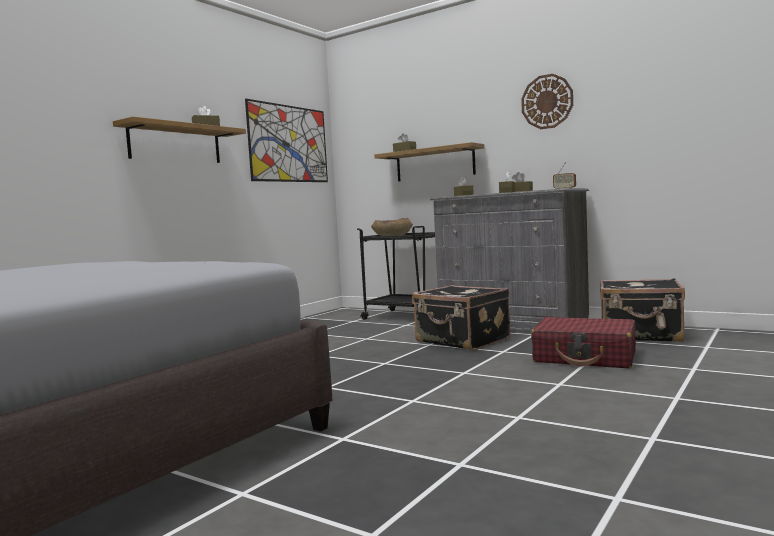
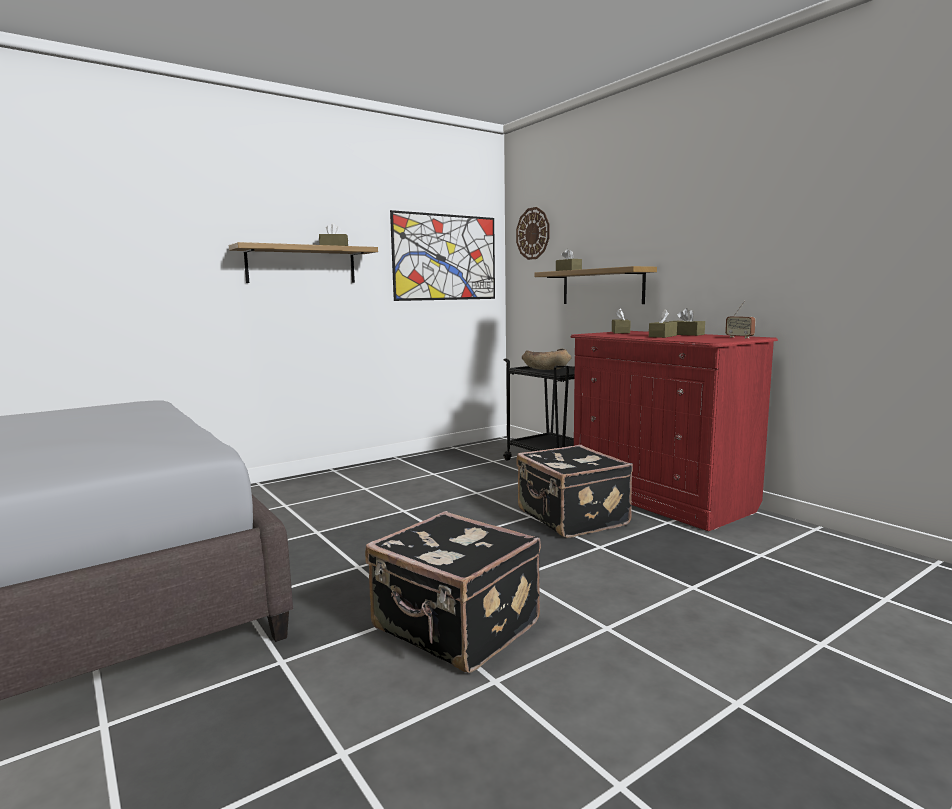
camera: 20 degrees right, 5 degrees up
grey dresser [430,189,589,332] -> red dresser [570,331,778,531]
wall clock [521,74,573,129] -> wall clock moved to [516,207,550,260]
red suitcase [531,317,636,368] -> none
black suitcase [600,278,685,342] -> black suitcase moved to [365,511,541,673]

